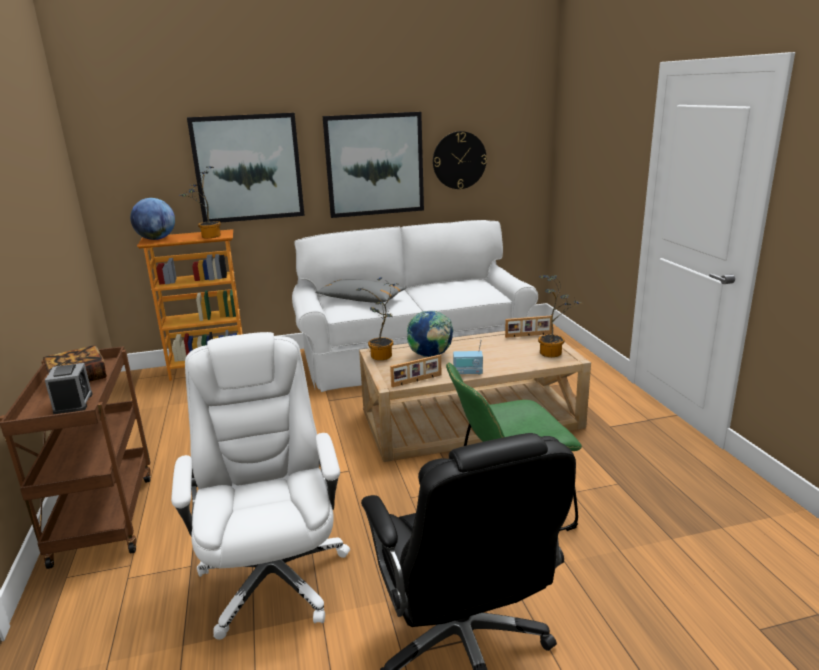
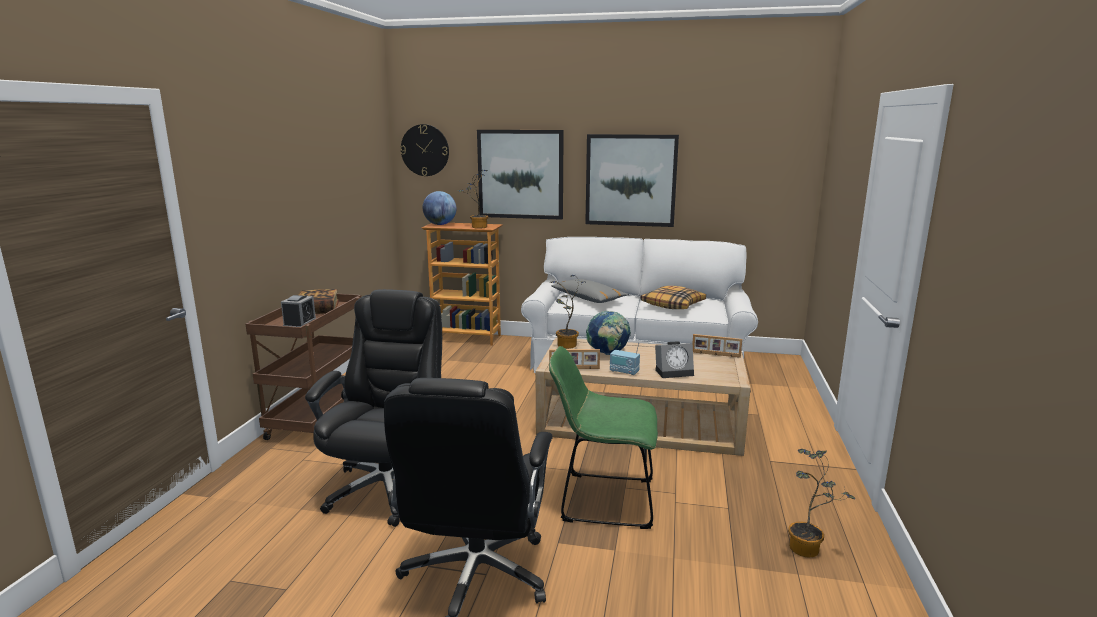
camera: 25 degrees right, 5 degrees down
white office chair [171,332,350,640] -> black office chair [305,289,442,527]
wall clock [433,131,487,189] -> wall clock moved to [400,124,449,176]
potted plant [538,275,582,357] -> potted plant moved to [788,449,855,558]
none -> pillow [641,286,706,309]
none -> alarm clock [655,341,694,378]

